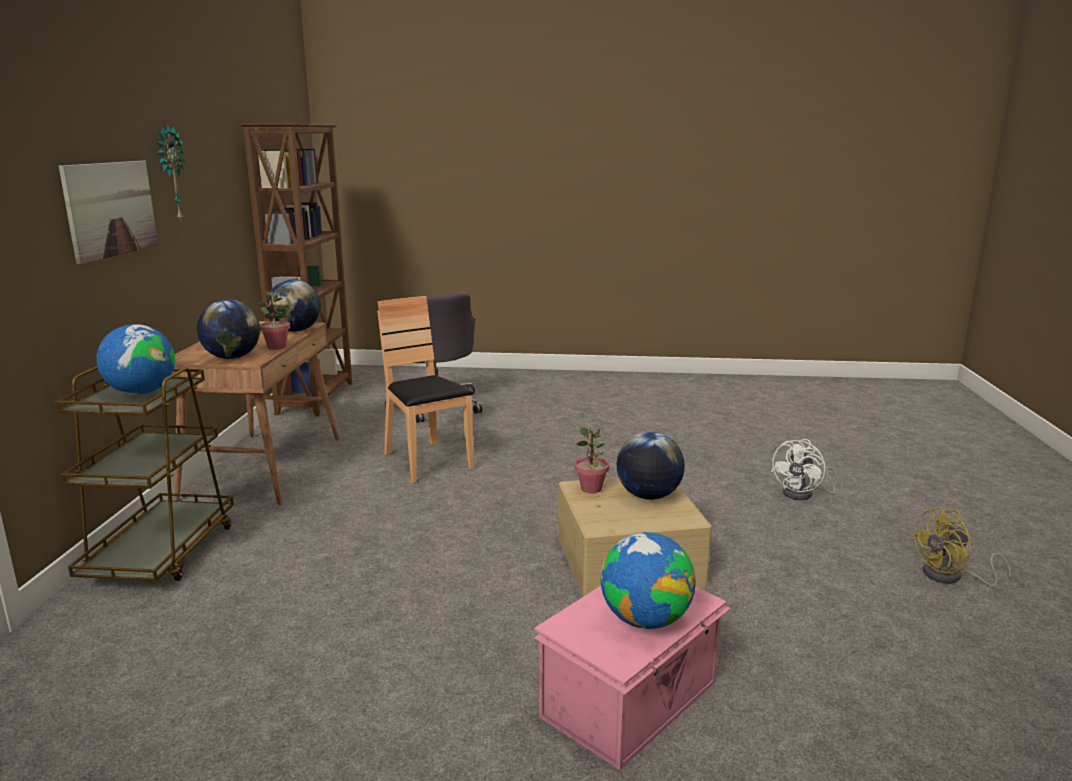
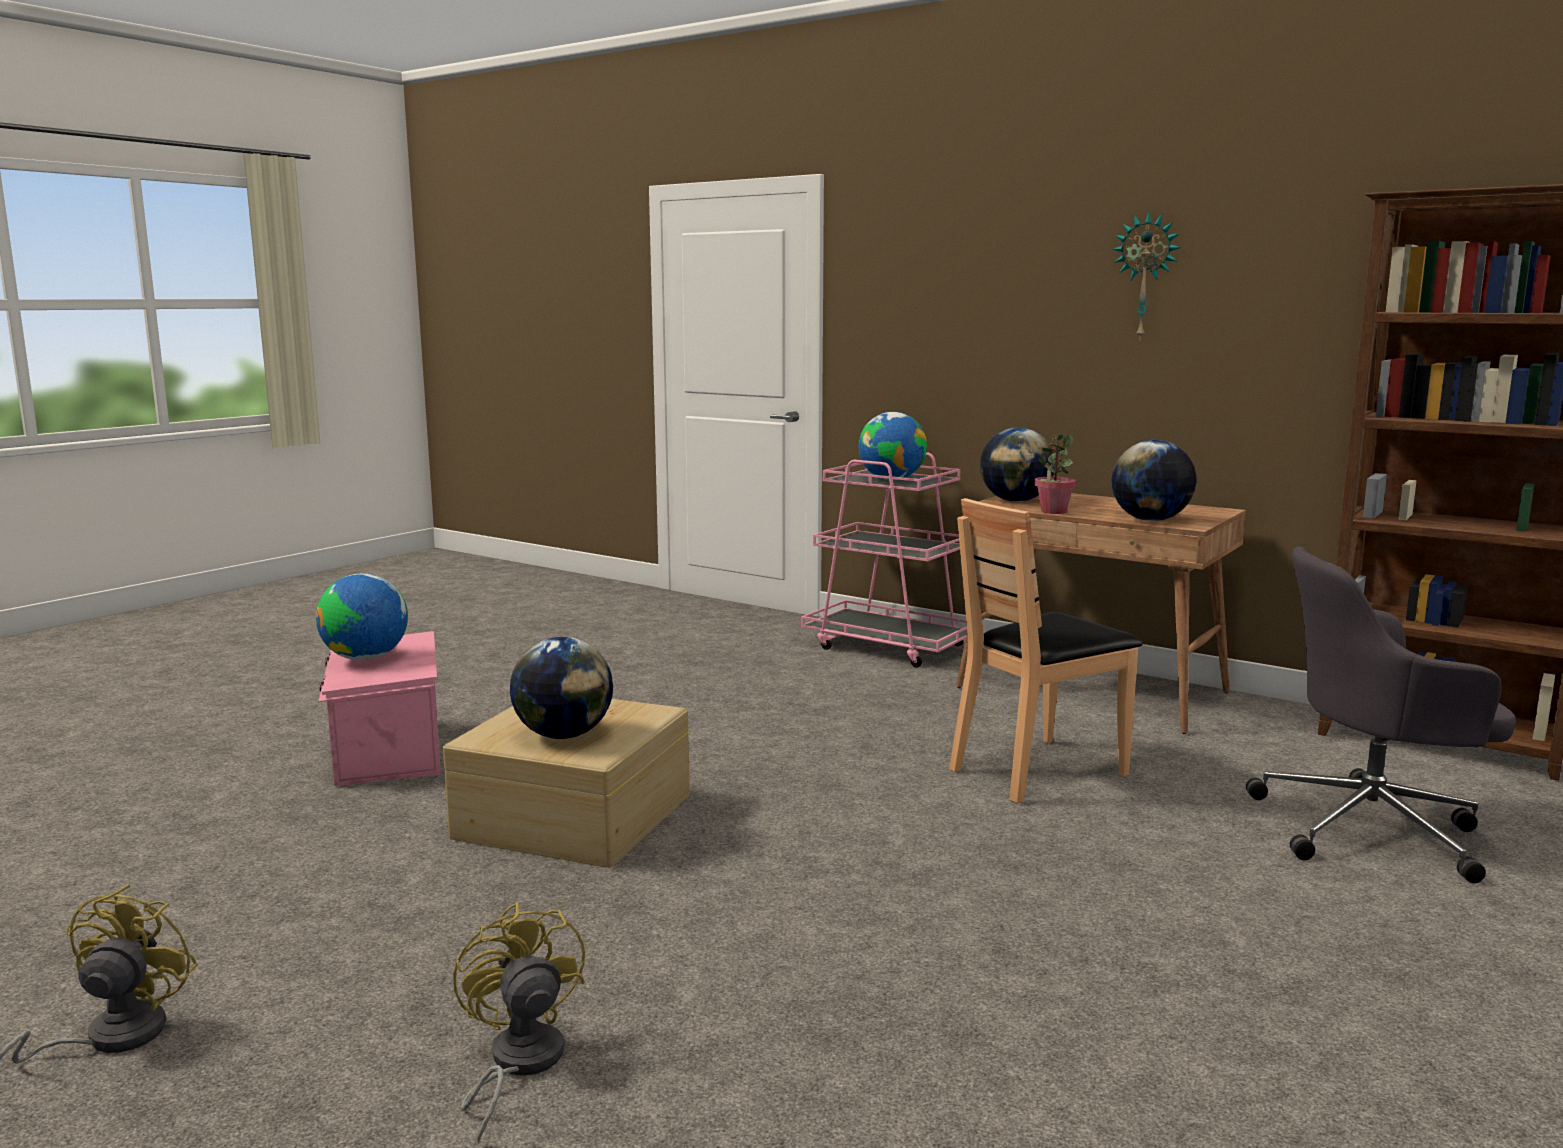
camera: 120 degrees right, 5 degrees down
brown cart [55,366,234,581] -> pink cart [801,452,967,668]
picture [59,161,158,264] -> none
brown chair [377,296,474,483] -> brown chair turned 150 degrees clockwise [949,498,1143,804]
potted plant [575,427,609,493] -> none
white fan [771,439,839,500] -> yellow fan [453,902,585,1143]

